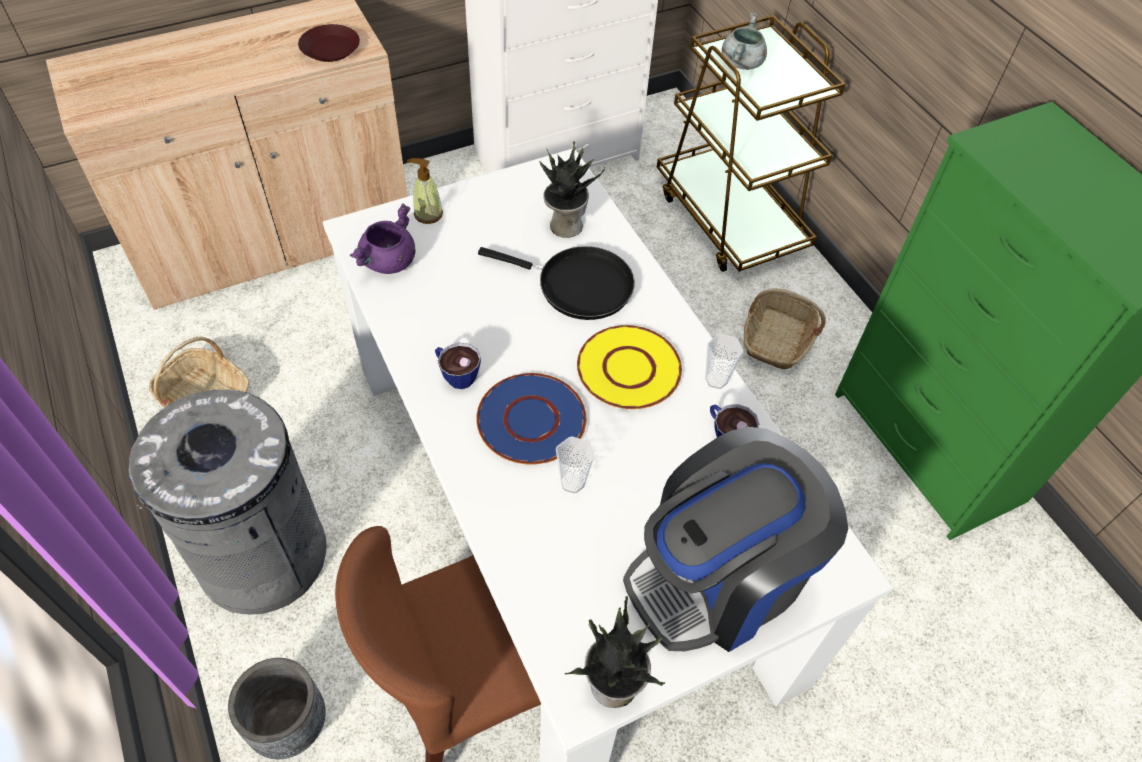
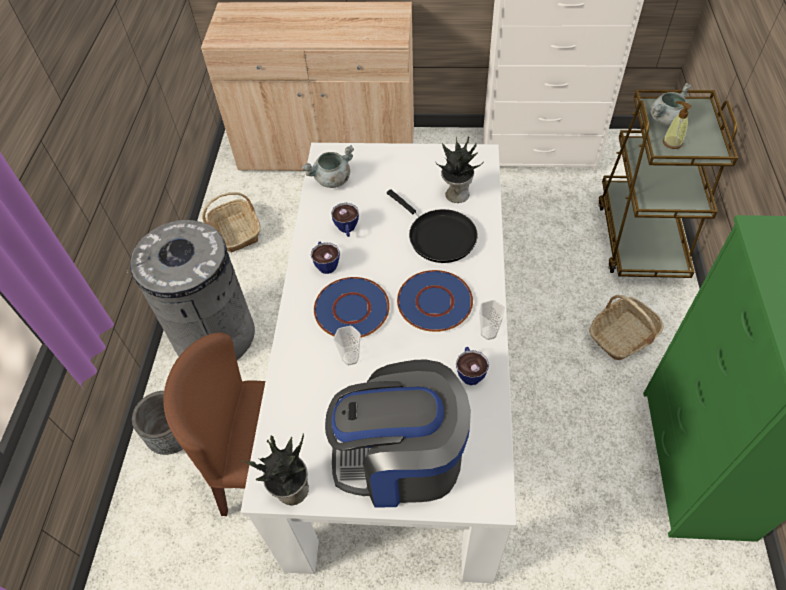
camera: 35 degrees right, 0 degrees up
brown plate [298,24,360,62] -> none
purple cooking pot [350,203,415,274] -> grey cooking pot [301,145,354,188]
soap dispenser [406,158,443,224] -> soap dispenser moved to [663,101,692,149]
yellow plate [577,325,682,409] -> blue plate [397,270,473,332]
none -> cup [331,203,359,237]

